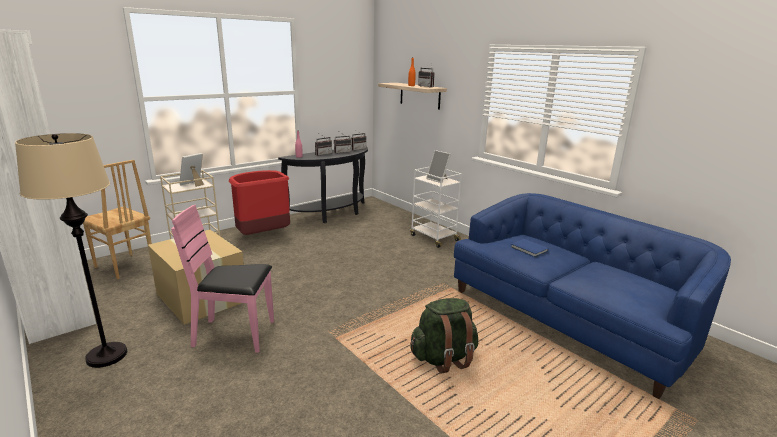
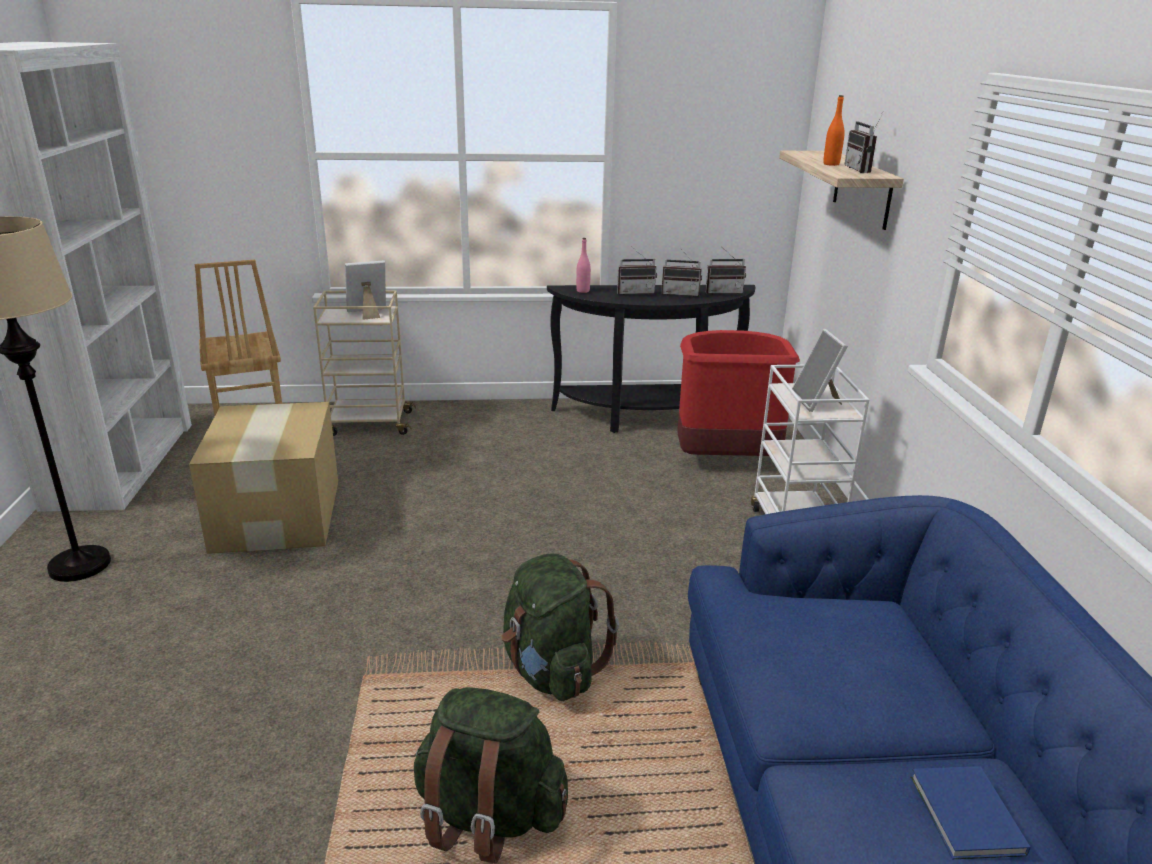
camera: 35 degrees right, 5 degrees up
pink chair [171,205,274,353] -> none
red trash can [229,170,290,235] -> red trash can moved to [677,330,800,456]
blue book [511,239,548,257] -> blue book moved to [910,766,1030,859]
none -> green backpack [501,554,619,701]

